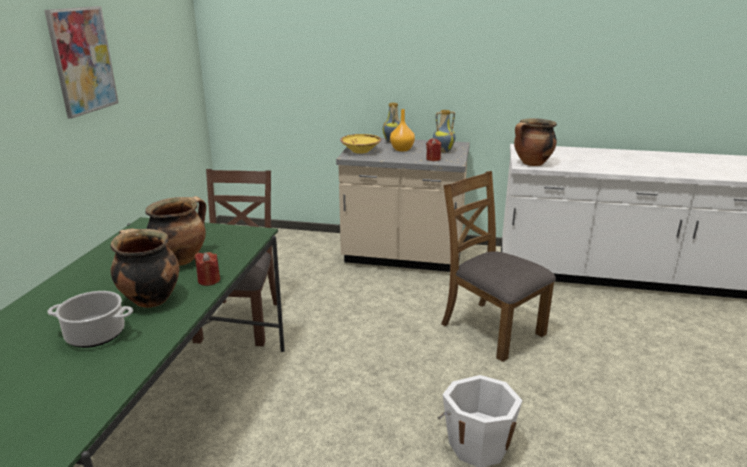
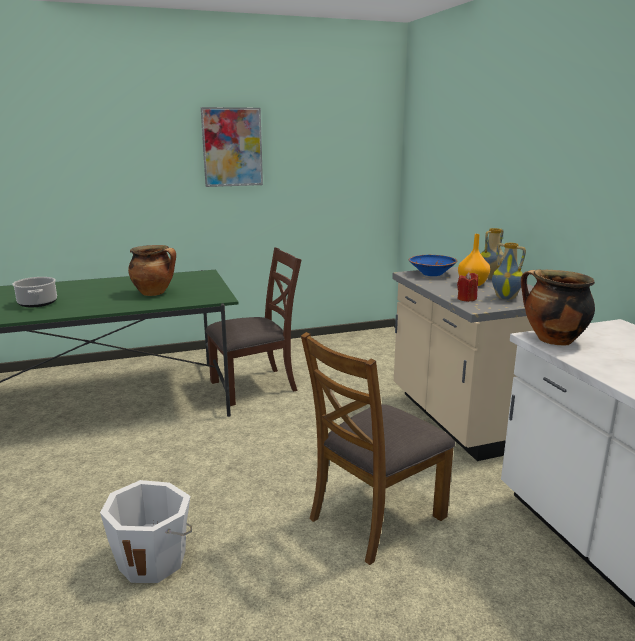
camera: 60 degrees right, 5 degrees down
cooking pot [111,228,179,308] -> none
red candle [195,252,220,286] -> none
yellow bowl [340,134,381,154] -> blue bowl [409,255,457,276]
brown chair [441,171,556,362] -> brown chair turned 150 degrees counterclockwise [301,332,455,565]

